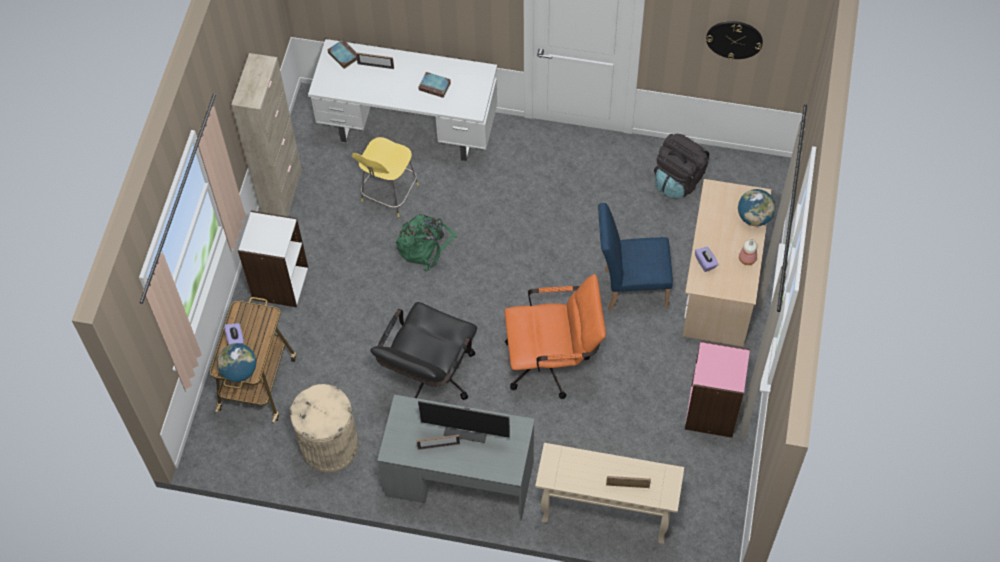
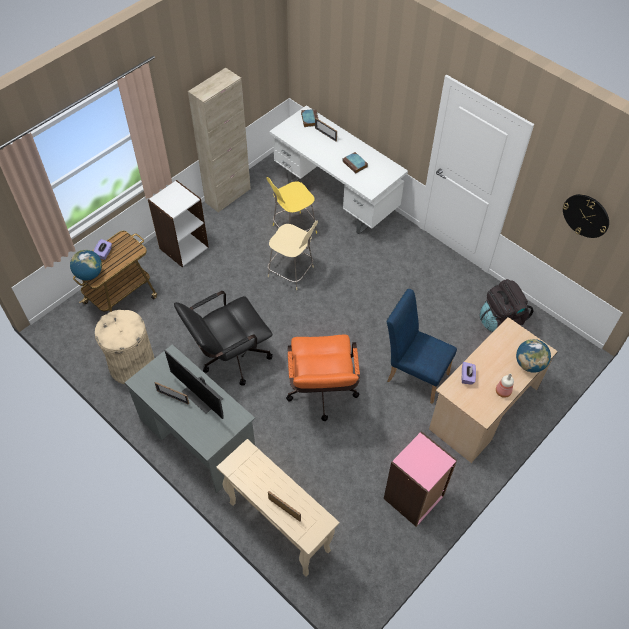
camera: 30 degrees right, 5 degrees down
green backpack [396,214,458,271] -> beige stool [268,220,318,290]
orange office chair [505,274,606,399] -> orange office chair turned 60 degrees clockwise [286,335,360,421]

